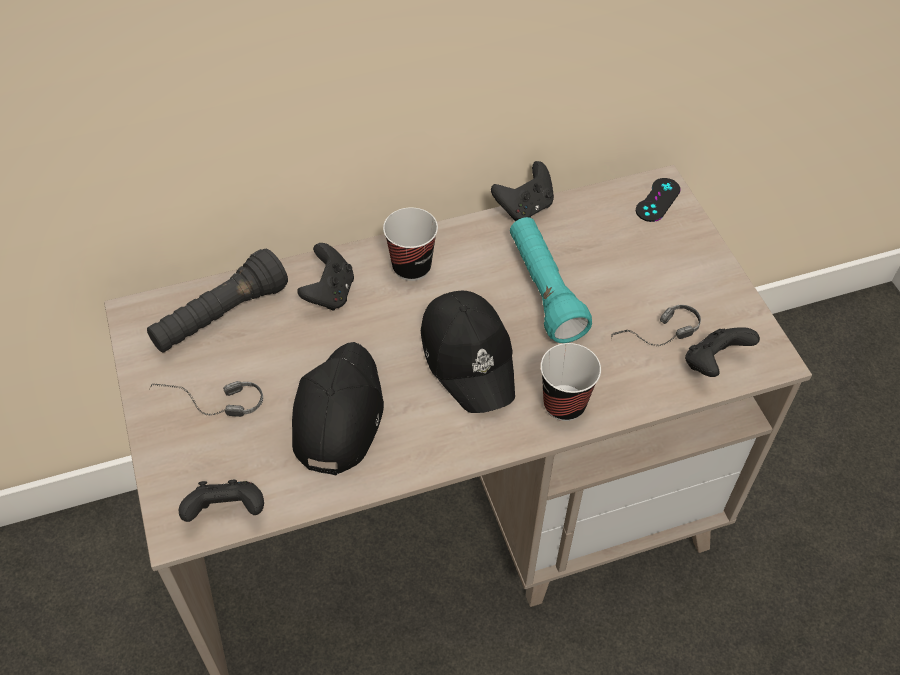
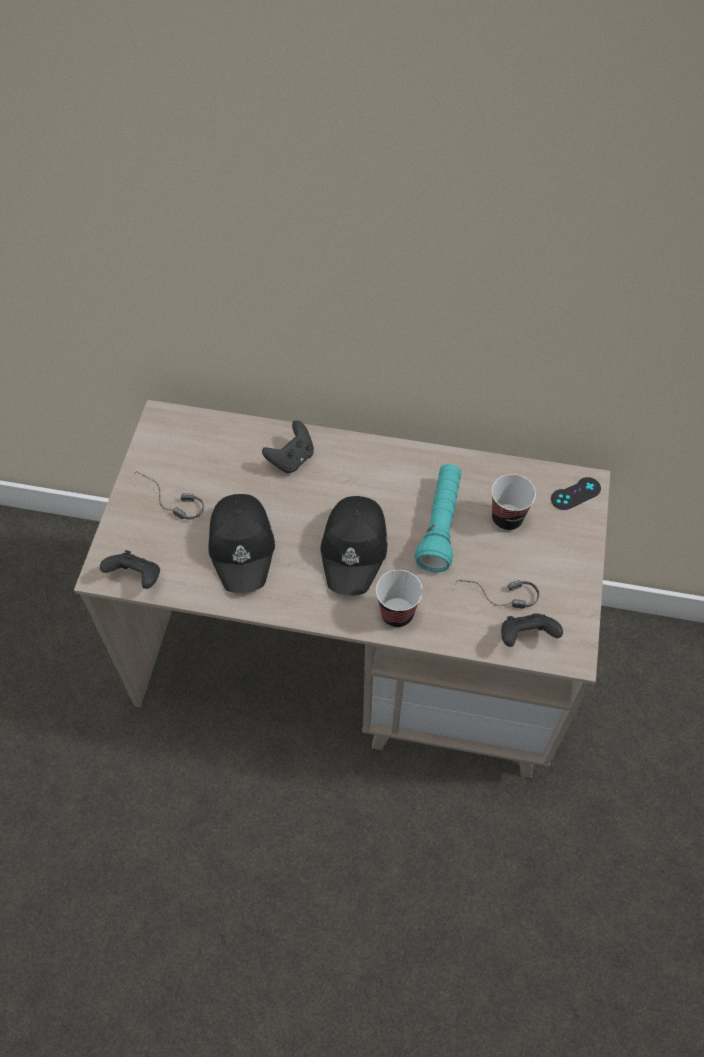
camera: 30 degrees right, 5 degrees up
black flashlight [147,249,288,352] -> none
black cap [292,342,384,475] -> black cap turned 135 degrees clockwise [208,494,275,593]
cup [383,208,438,281] -> cup moved to [492,474,536,531]
black game controller [491,161,554,221] -> none

